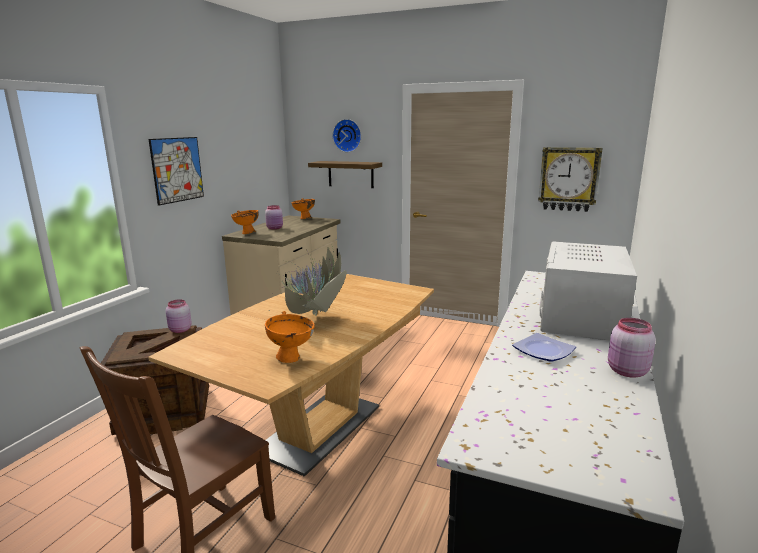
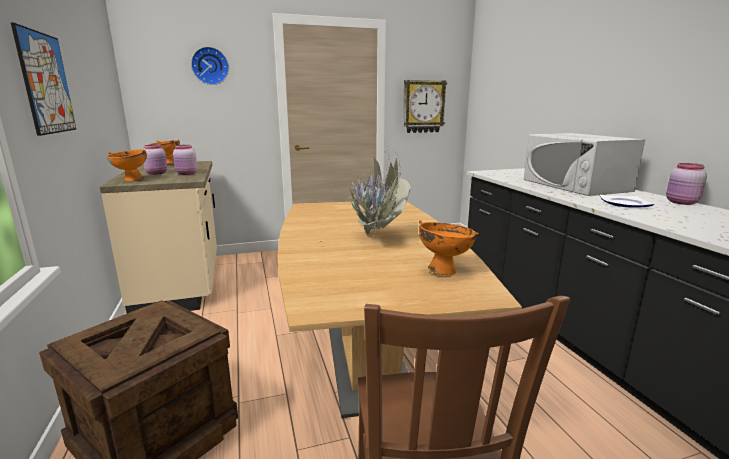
camera: 40 degrees left, 0 degrees up
pink jar [166,299,192,333] -> pink jar moved to [173,145,197,175]
shelf [308,161,382,188] -> none

